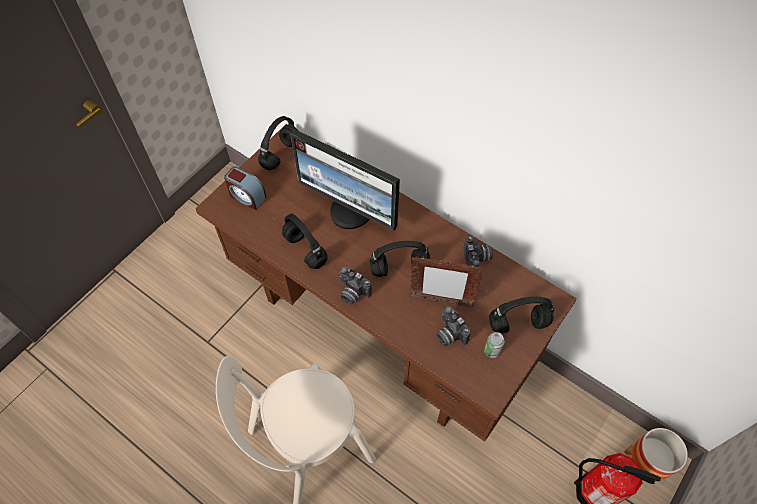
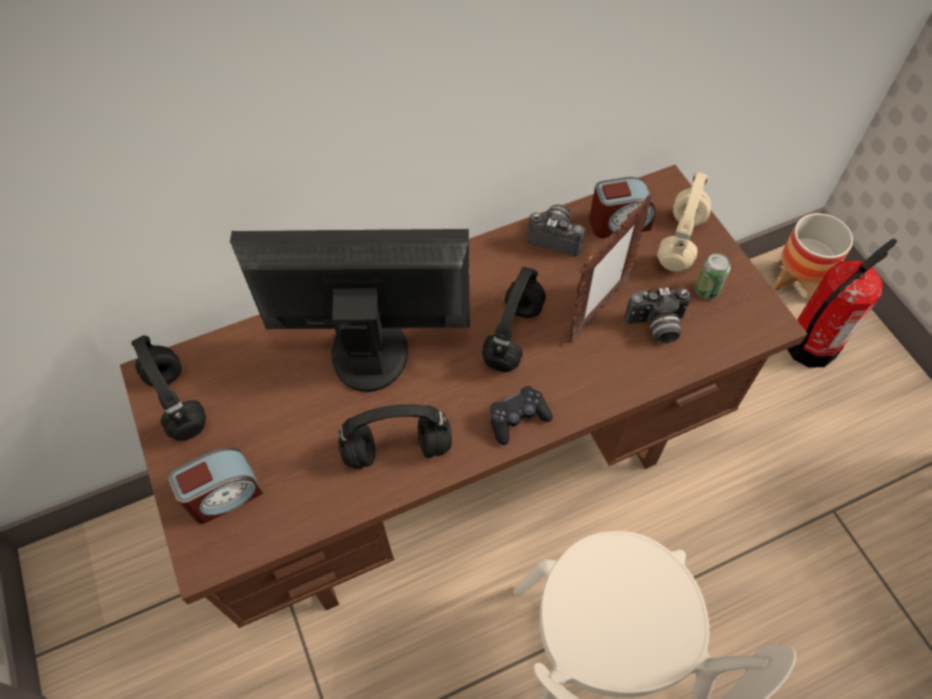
camera: 60 degrees left, 0 degrees up
monitor [290,129,400,231] -> monitor turned 150 degrees counterclockwise [230,229,470,392]
camera [339,267,372,305] -> black game controller [490,386,553,445]
black headphones [489,297,554,333] -> beige headphones [657,172,711,272]
none -> alarm clock [589,177,656,238]

